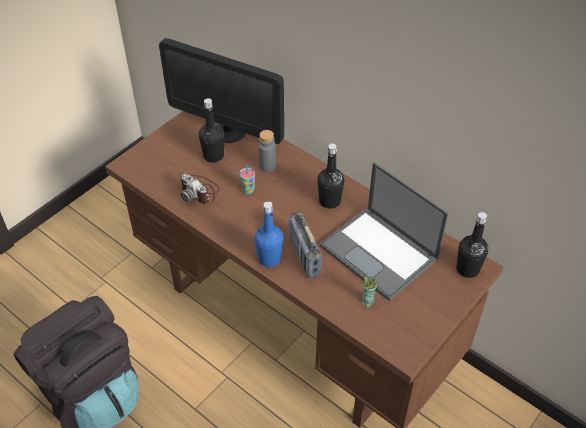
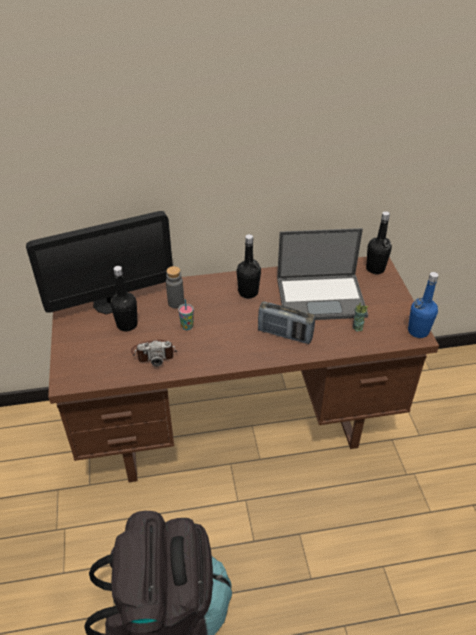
camera: 50 degrees left, 5 degrees down
blue bottle [255,201,283,267] -> blue bottle moved to [408,272,438,338]

